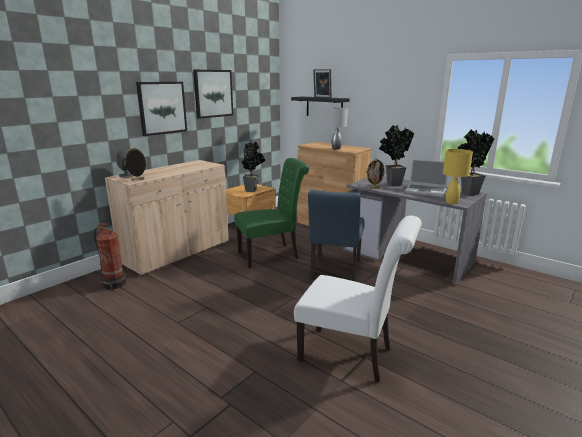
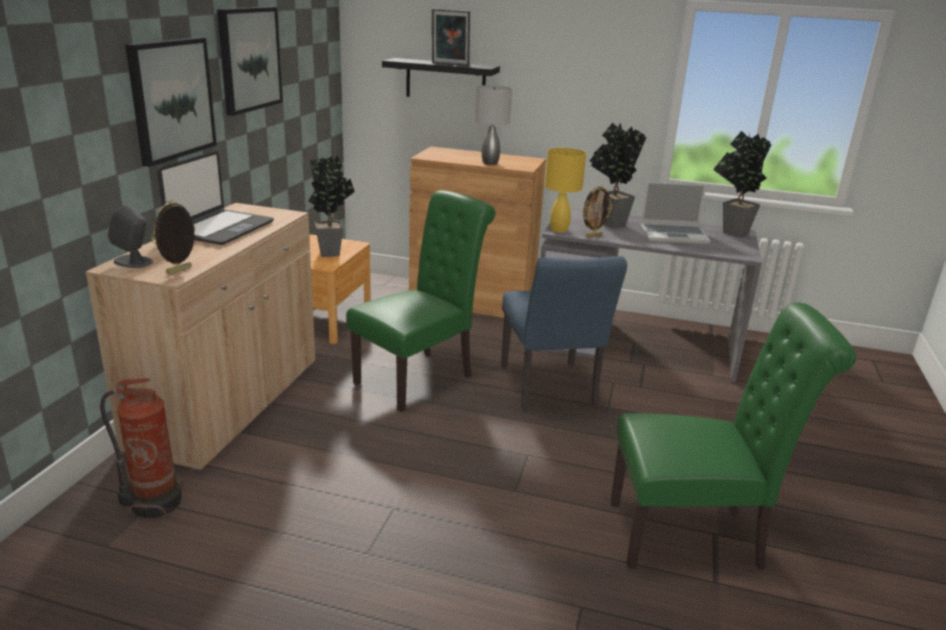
camera: 25 degrees left, 5 degrees up
white chair [294,216,422,383] -> green chair [611,302,856,570]
yellow table lamp [443,149,473,204] -> yellow table lamp moved to [545,148,586,233]
none -> laptop [157,151,274,245]

